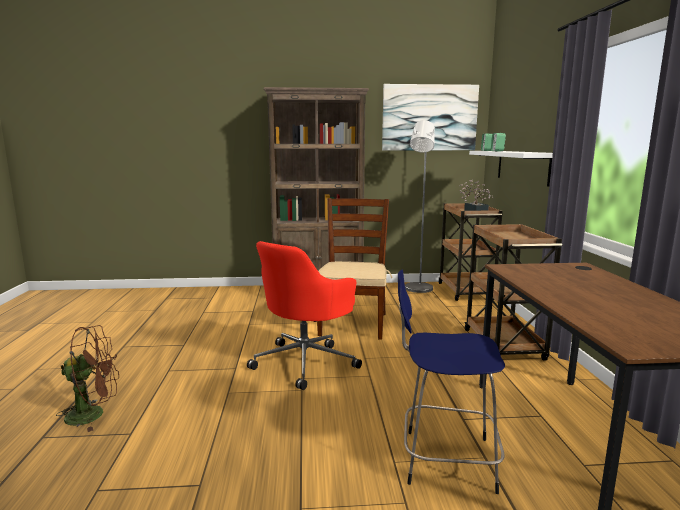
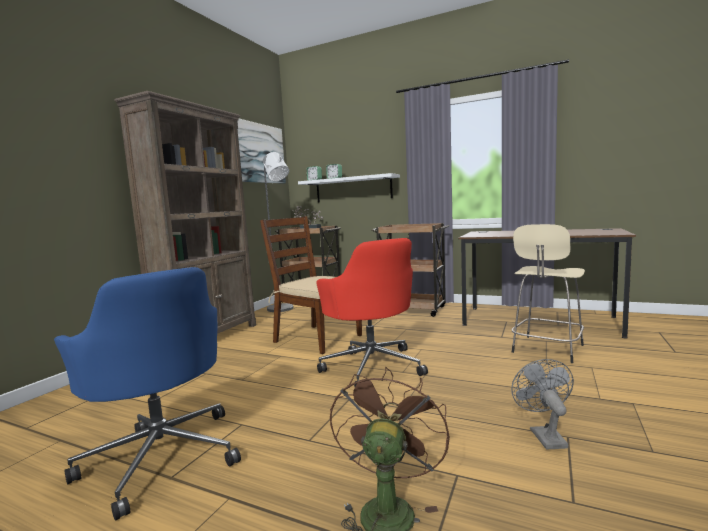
camera: 60 degrees left, 5 degrees down
blue stool [398,270,505,494] -> beige stool [512,224,585,363]
none -> blue office chair [54,267,241,521]
none -> grey fan [511,359,574,449]

